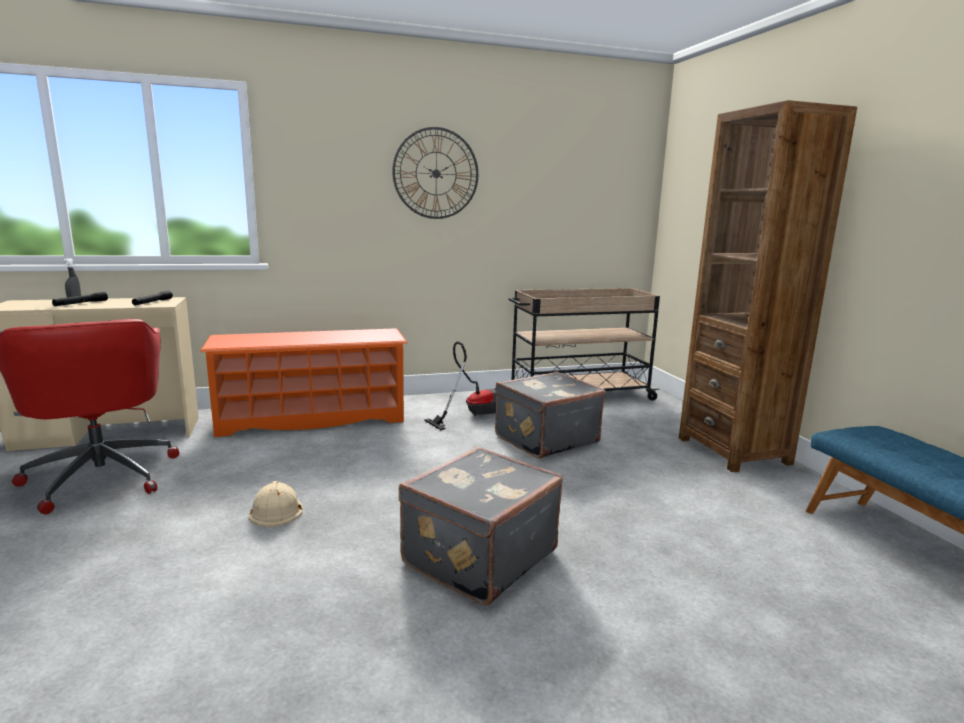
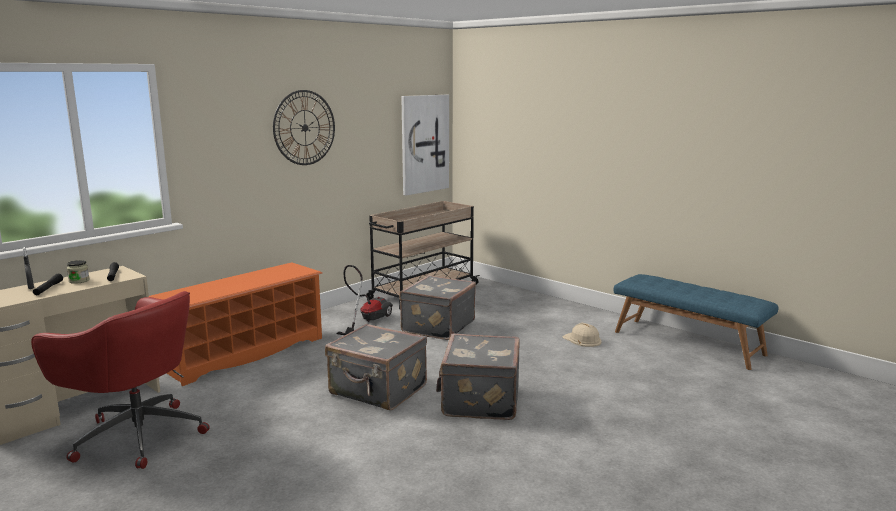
camera: 30 degrees left, 0 degrees up
beige hard hat [249,481,302,527] -> beige hard hat moved to [563,323,602,347]
brown bookcase [679,100,857,473] -> none
none -> jar [67,260,90,284]
none -> grey suitcase [325,324,427,410]
none -> picture [401,95,449,196]

